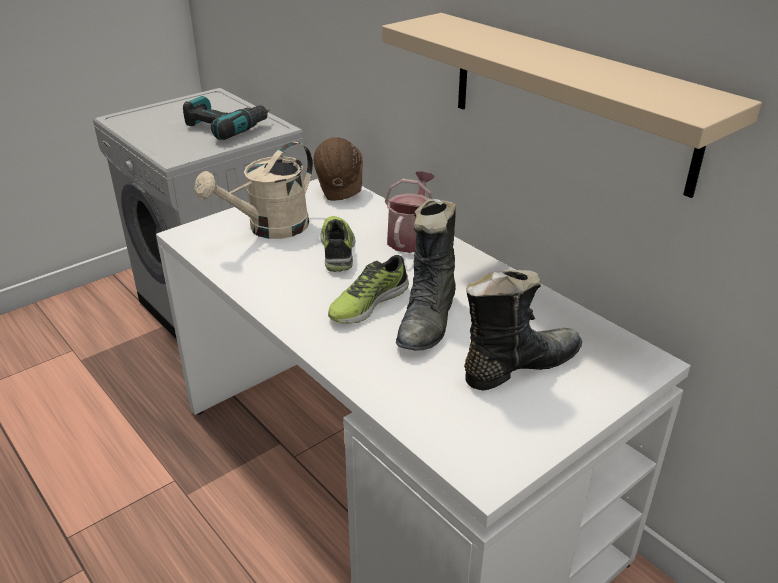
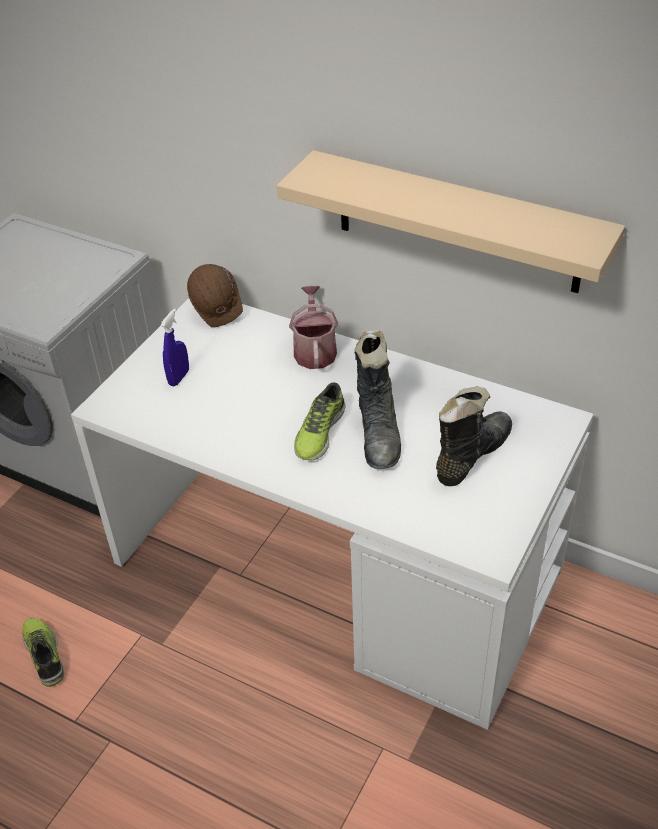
camera: 20 degrees left, 10 degrees up
power drill [183,96,270,140] -> none
beige watering can [195,142,313,239] -> blue spray bottle [161,309,189,386]
shoe [321,216,356,272] -> shoe moved to [22,618,64,687]

